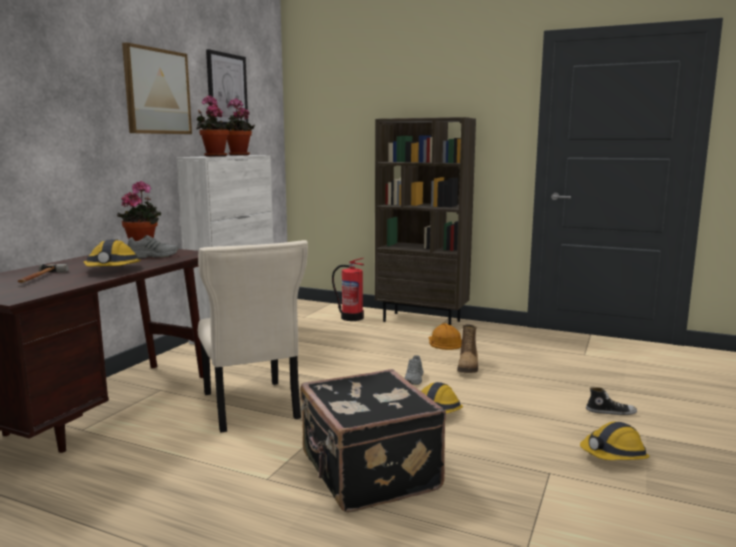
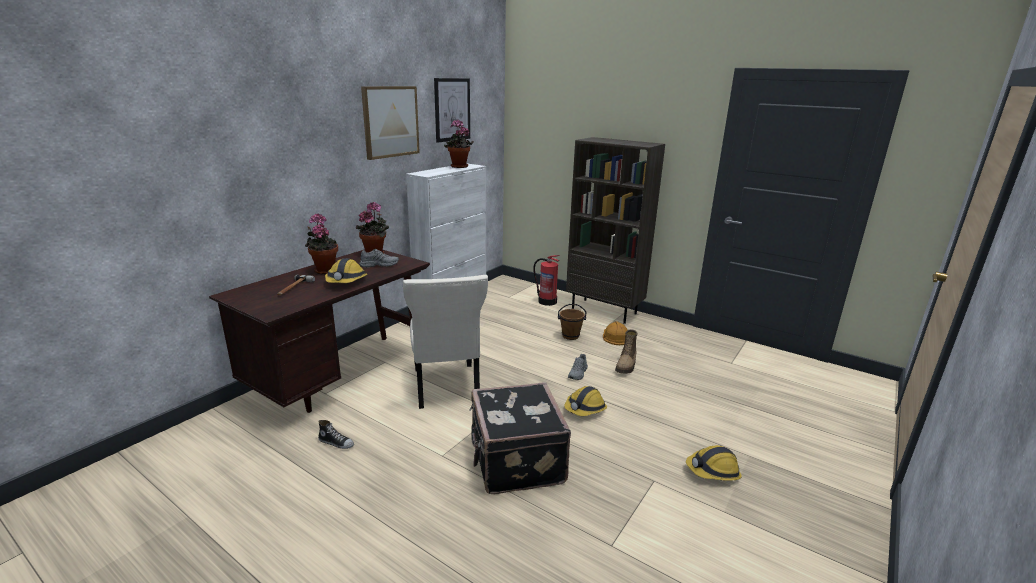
camera: 10 degrees right, 10 degrees up
potted plant [196,95,229,157] -> potted plant moved to [305,213,338,275]
shoe [586,387,637,415] -> shoe moved to [318,420,354,449]
none -> brown bucket [558,304,587,340]

